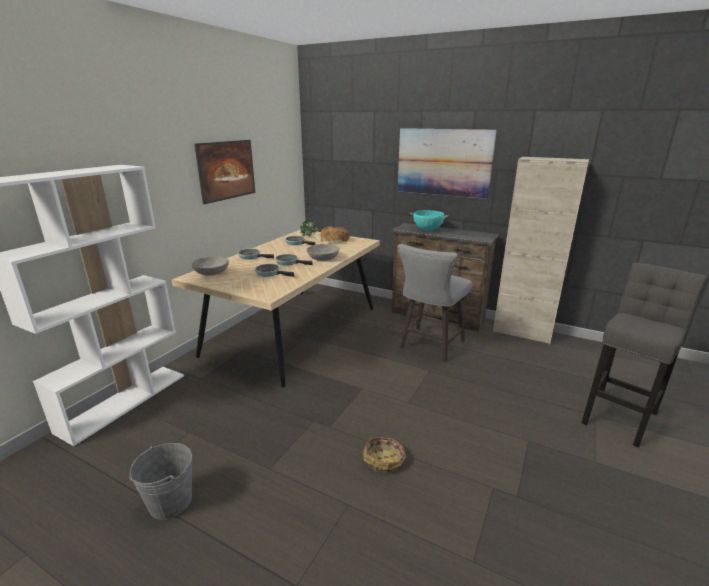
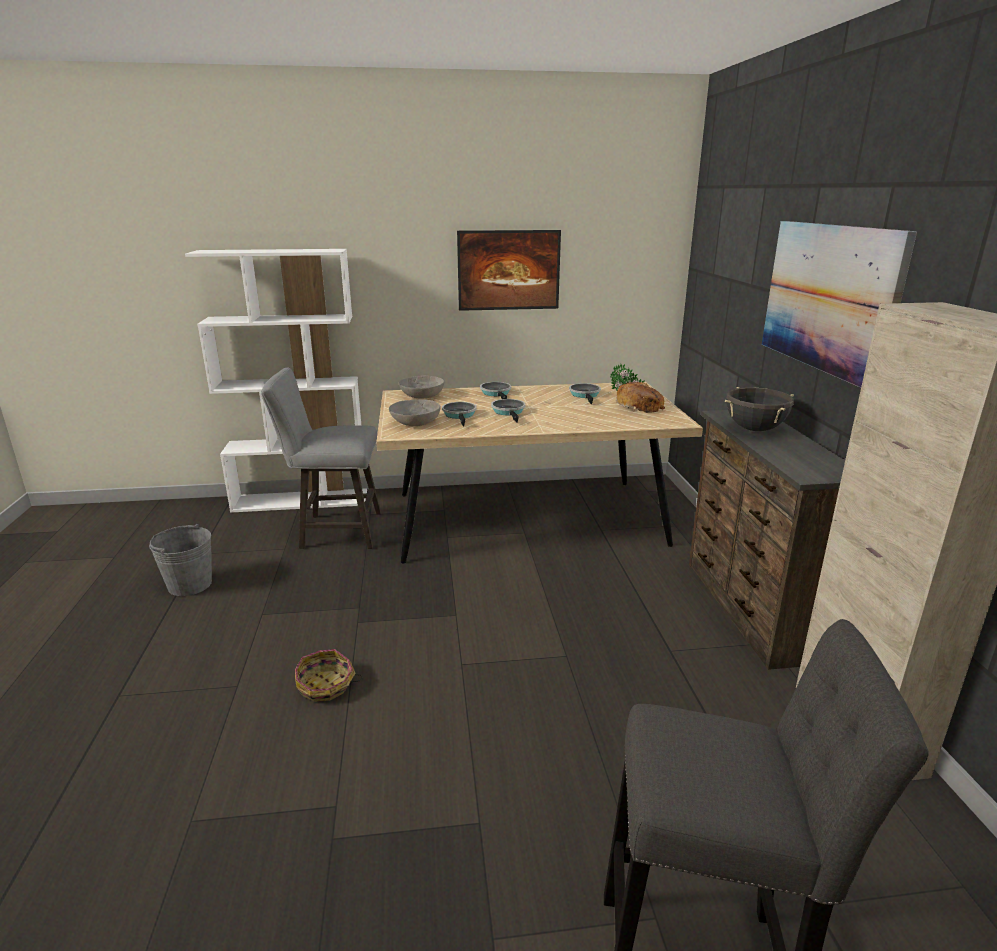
camera: 55 degrees right, 0 degrees up
grey bowl [307,244,339,261] -> grey bowl moved to [389,399,441,426]
grey stool [397,244,472,362] -> grey stool moved to [261,368,381,549]
turquoise cooking pot [410,210,448,231] -> black cooking pot [725,387,794,431]

